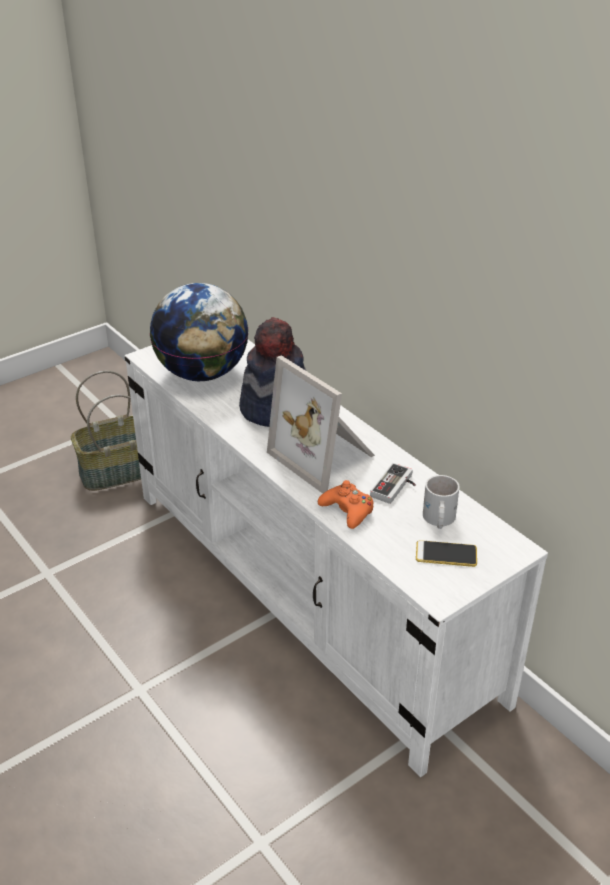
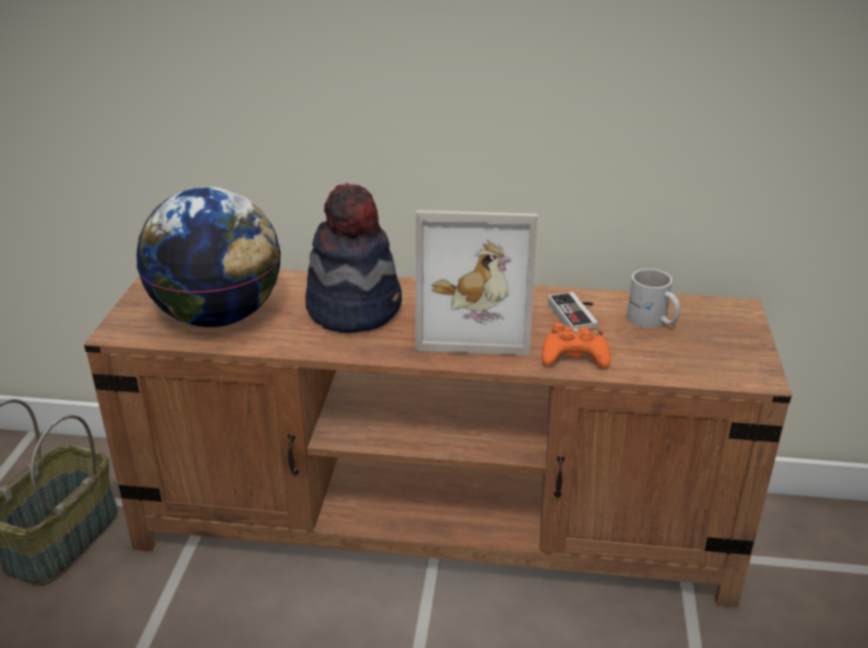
camera: 45 degrees left, 5 degrees down
white tv stand [125,340,548,777] -> brown tv stand [84,270,792,608]
phone [416,540,477,567] -> none

